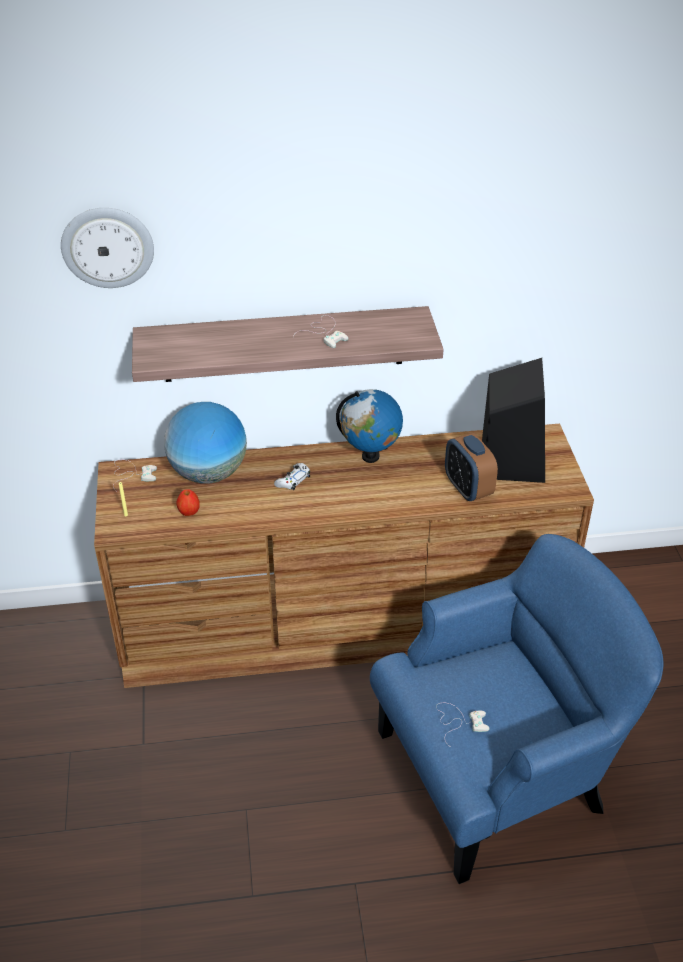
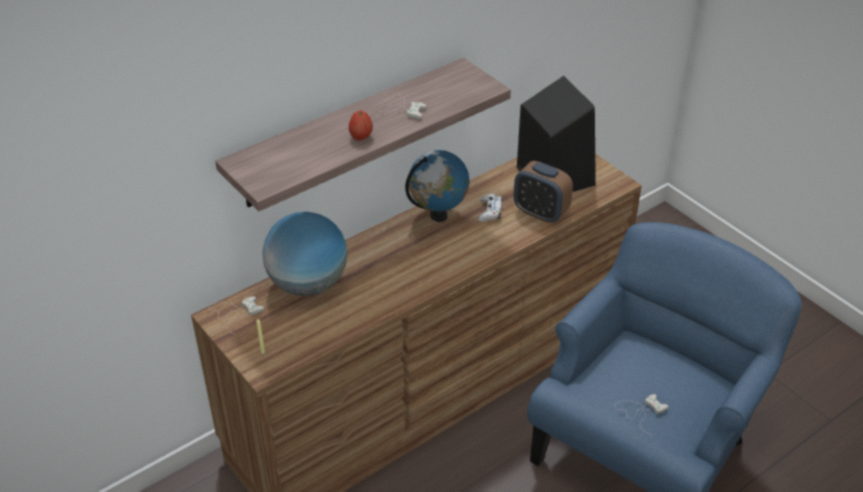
camera: 30 degrees left, 0 degrees up
wall clock [61,208,154,288] -> none
apple [176,489,200,516] -> apple moved to [349,110,373,141]
white game controller [274,463,310,490] -> white game controller moved to [478,194,502,222]

